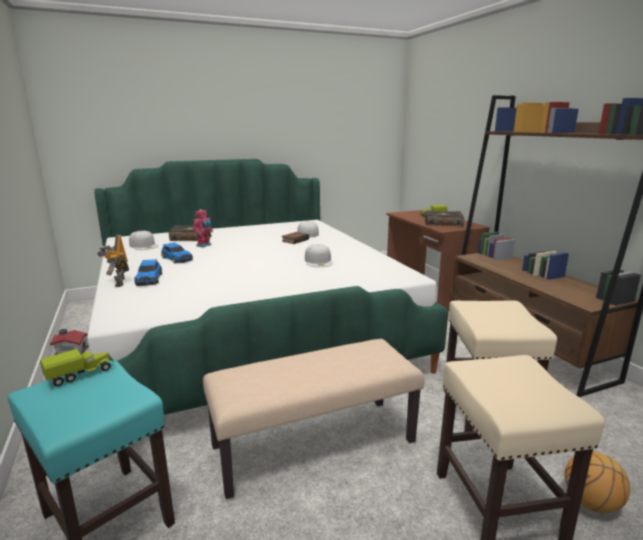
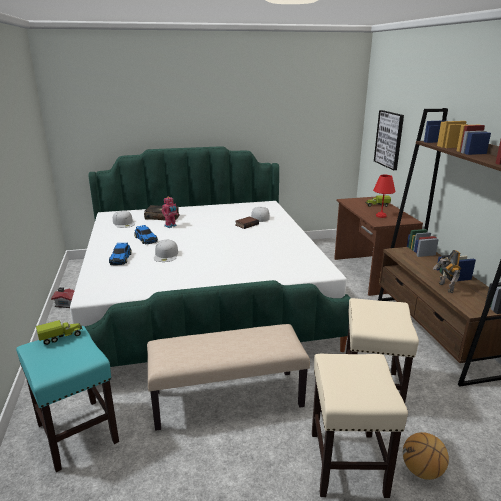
camera: 10 degrees right, 5 degrees up
toy robot [97,235,129,287] -> toy robot moved to [433,250,461,293]
white cap [305,244,333,267] -> white cap moved to [154,240,178,262]
book [424,211,464,227] -> red table lamp [373,175,395,218]
none -> picture [374,110,404,170]

